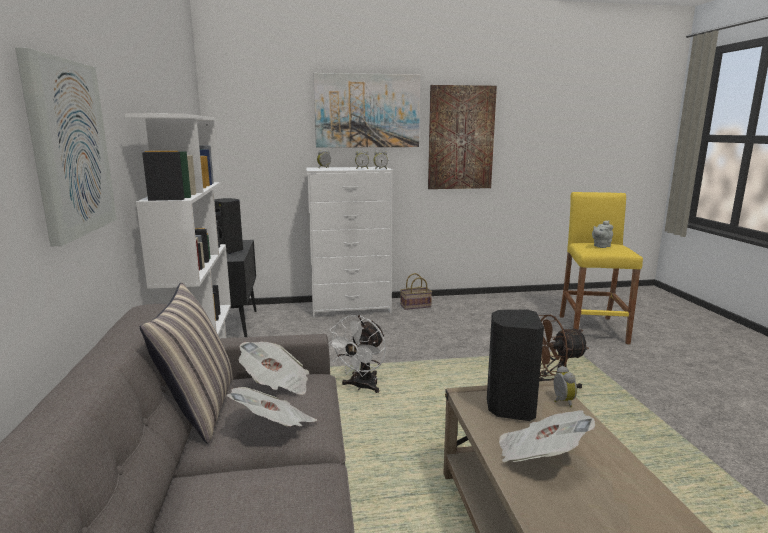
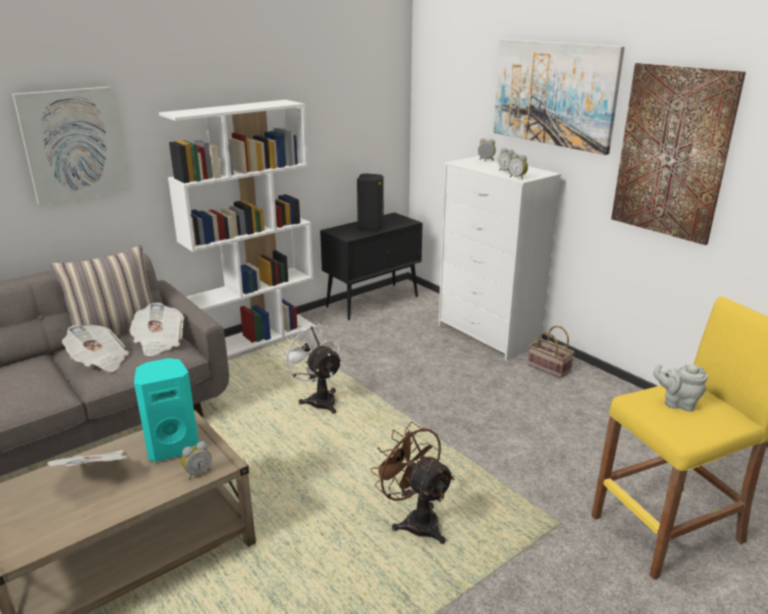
camera: 60 degrees right, 10 degrees up
white fan [328,315,386,393] -> white fan turned 60 degrees clockwise [281,321,342,414]
black speaker [487,310,544,421] -> turquoise speaker [134,358,199,462]

